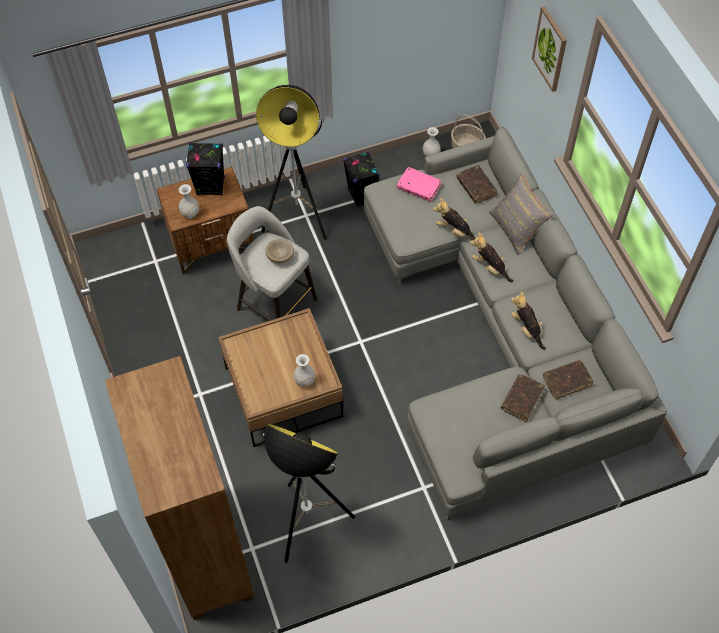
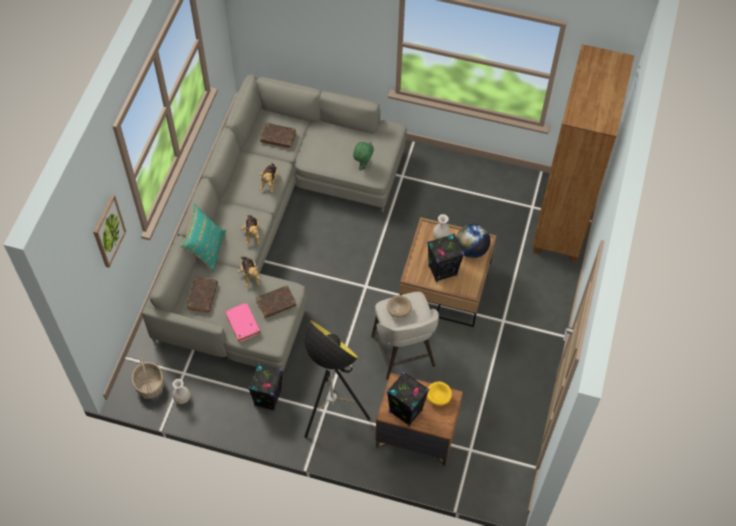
camera: 145 degrees left, 0 degrees up
white vase [179,184,199,218] -> yellow bowl [427,382,452,406]
floor lamp [263,424,355,563] -> none
grey pillow [489,172,554,255] -> turquoise pillow [181,203,226,272]
brown book [501,374,545,422] -> brown book moved to [256,286,296,318]
none -> green plush toy [353,142,374,171]
none -> black speaker [427,233,464,282]
none -> globe [456,224,490,258]

